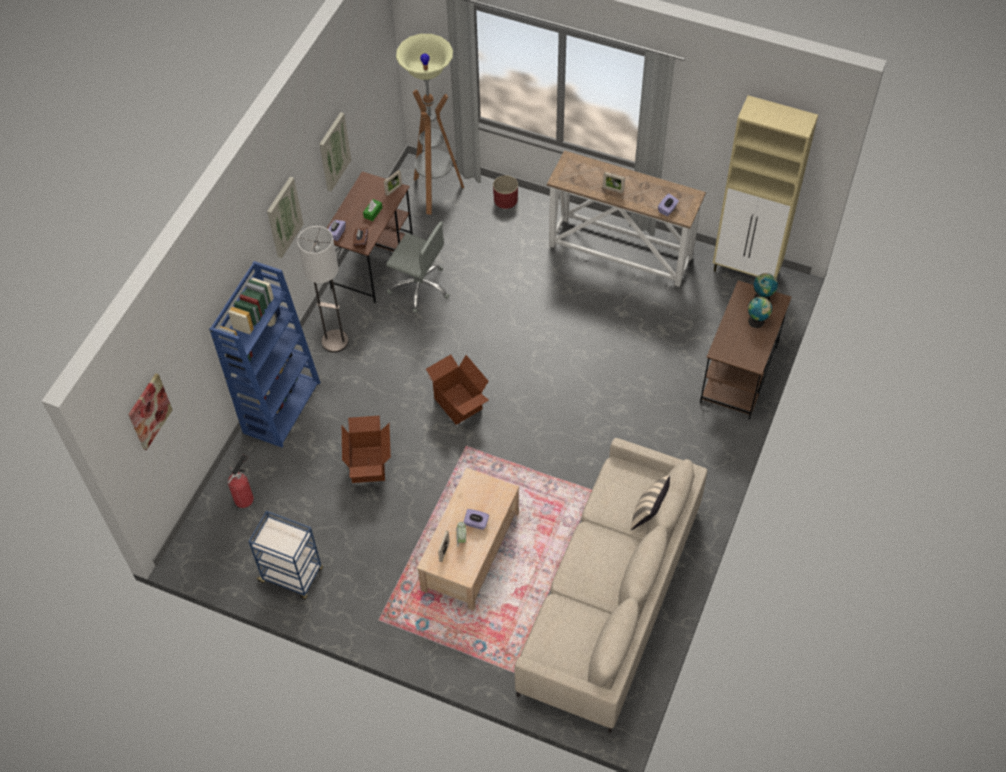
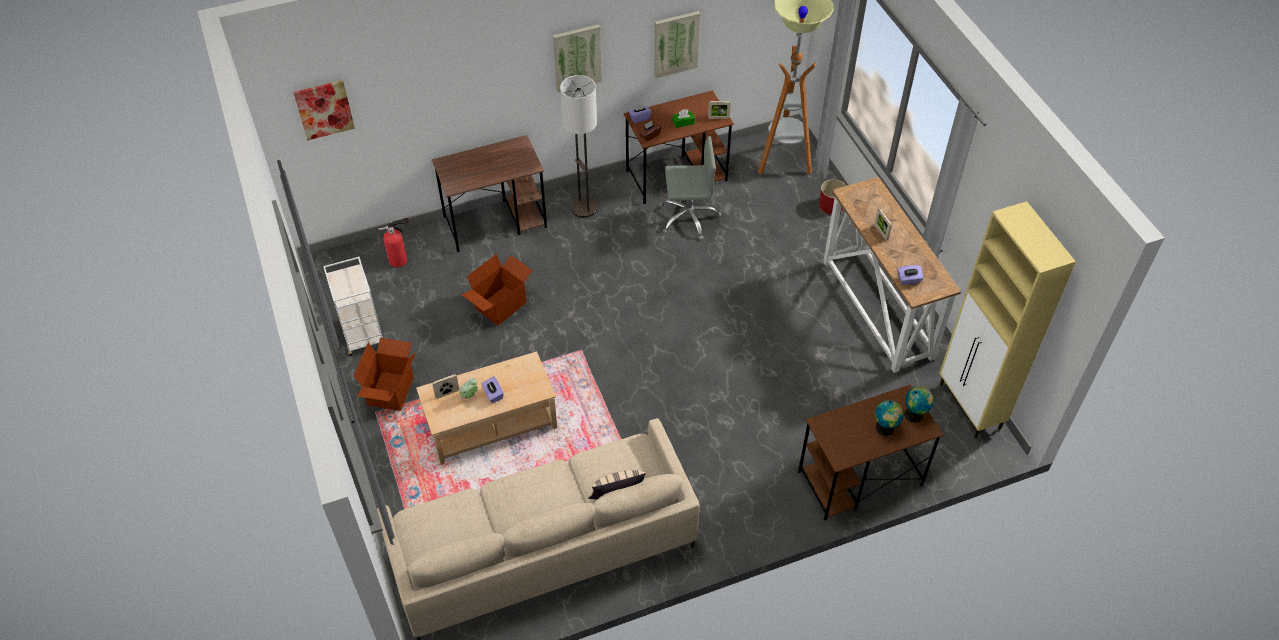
camera: 45 degrees right, 5 degrees down
blue bookcase [209,261,321,448] -> brown desk [432,135,547,252]
blue cart [248,511,323,600] -> white cart [323,257,383,356]
grey office chair [386,222,449,313] -> grey office chair turned 75 degrees counterclockwise [659,136,721,240]
cardboard box [426,354,489,425] -> cardboard box moved to [354,338,416,411]

